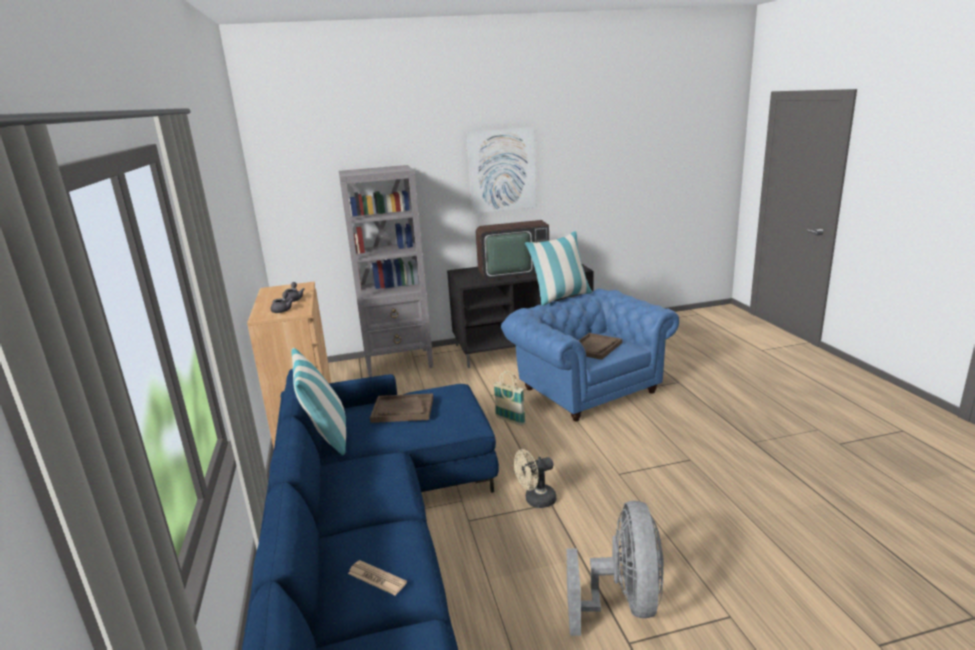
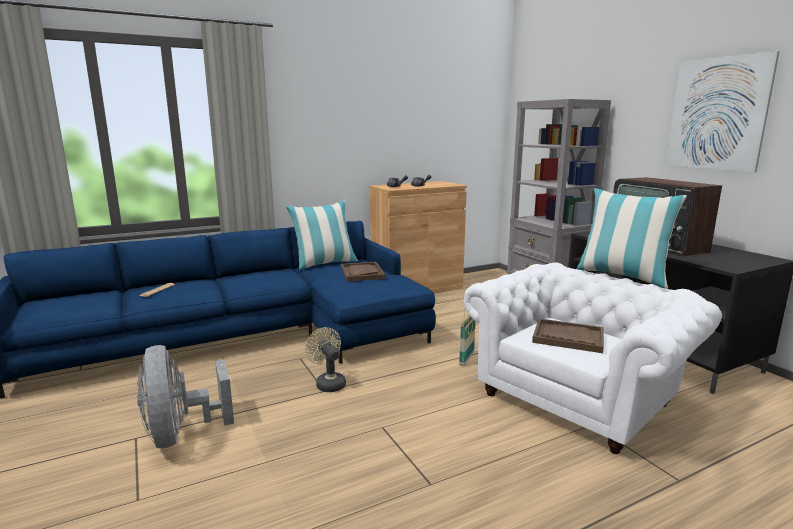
camera: 75 degrees right, 5 degrees down
blue armchair [501,289,679,421] -> white armchair [464,263,722,454]
grey fan [567,501,664,636] -> grey fan turned 75 degrees clockwise [137,345,234,448]

